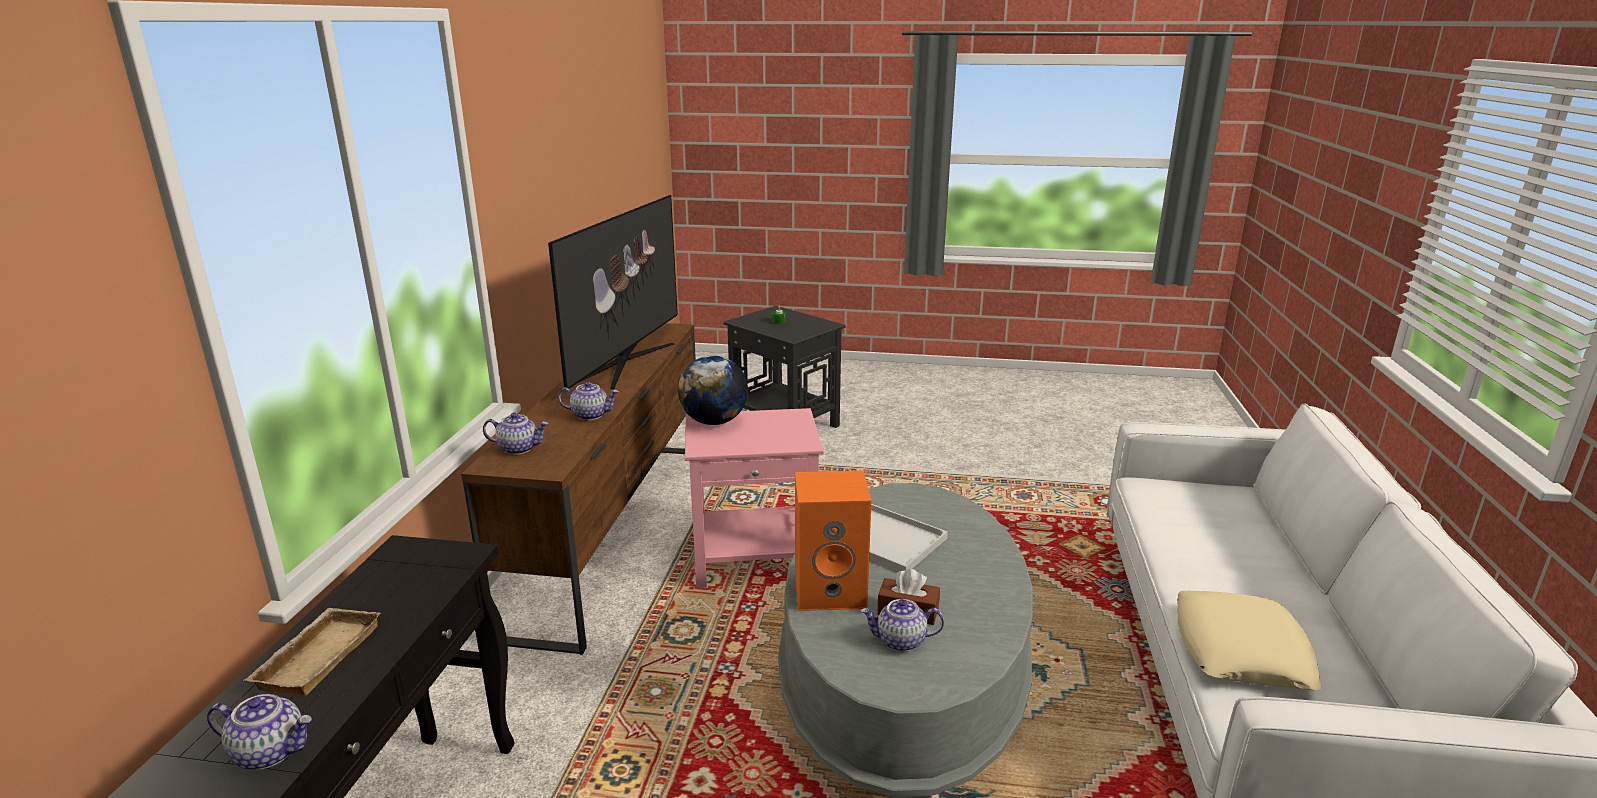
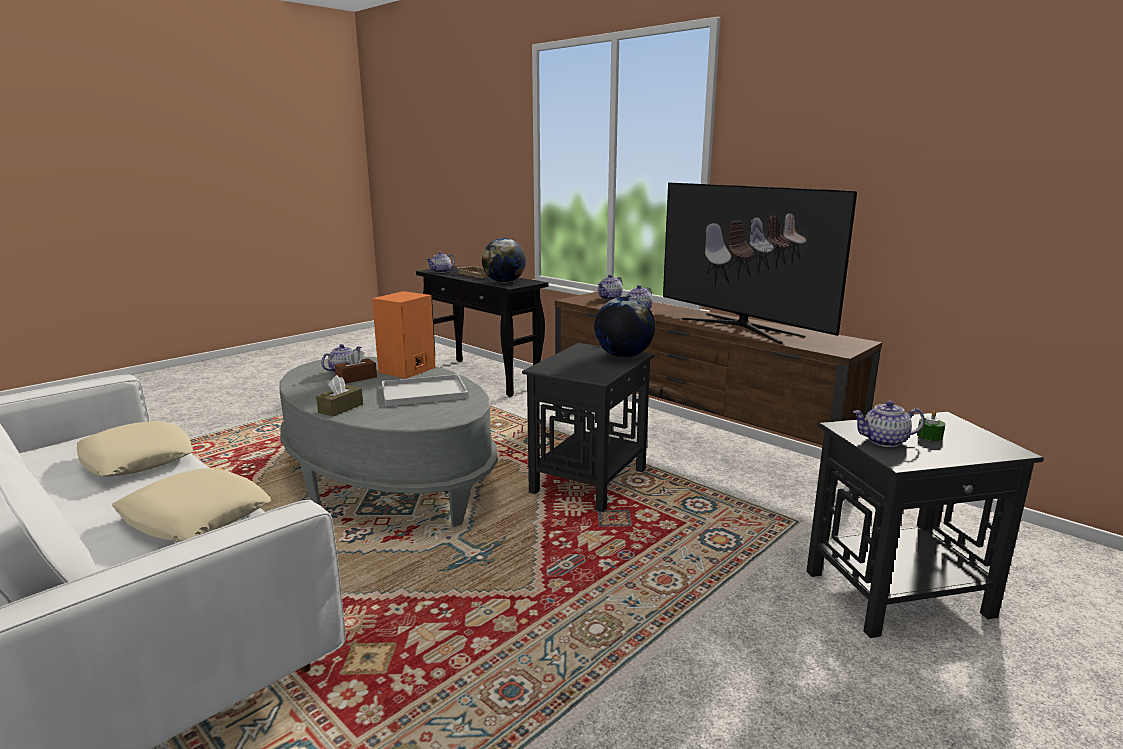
camera: 125 degrees right, 5 degrees down
pink side table [685,408,824,588] -> black side table [522,343,654,512]
none -> beige pillow [112,468,272,541]
none -> brown tissue box [316,375,363,417]
none -> globe [482,238,526,283]
none -> teapot [853,401,925,447]

